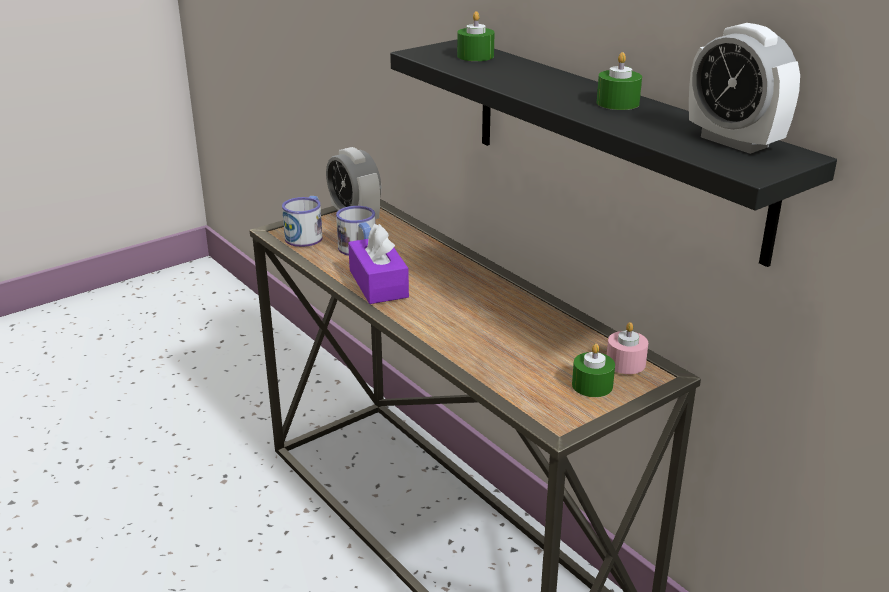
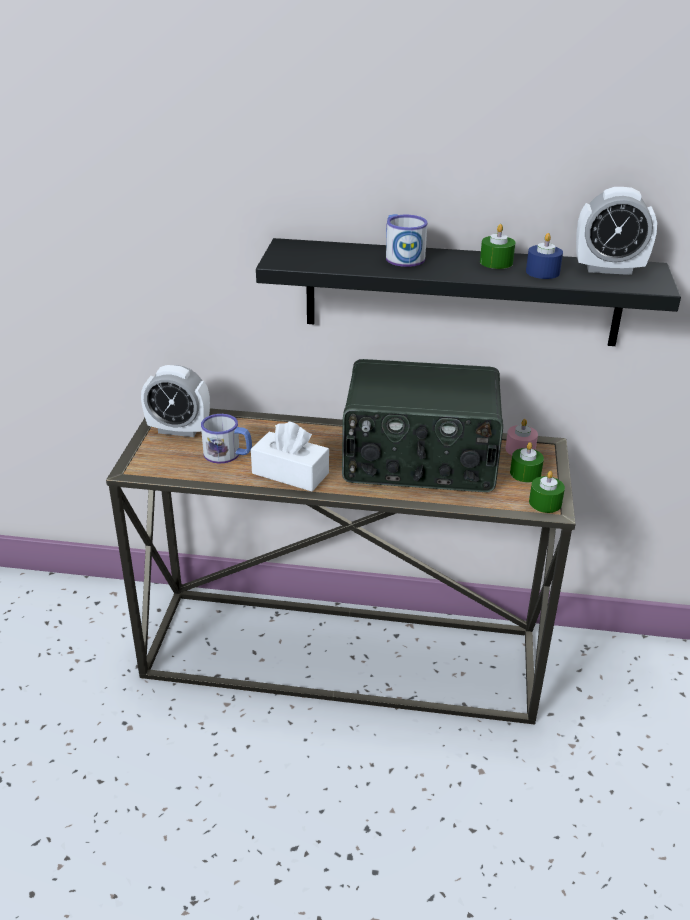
camera: 45 degrees left, 5 degrees up
mug [282,196,323,247] -> mug moved to [386,214,427,267]
purple tissue box [348,224,409,304] -> white tissue box [251,422,329,491]
green candle [457,11,495,61] -> green candle moved to [529,471,565,513]
none -> radio [342,359,503,492]
none -> blue candle [526,233,563,279]

